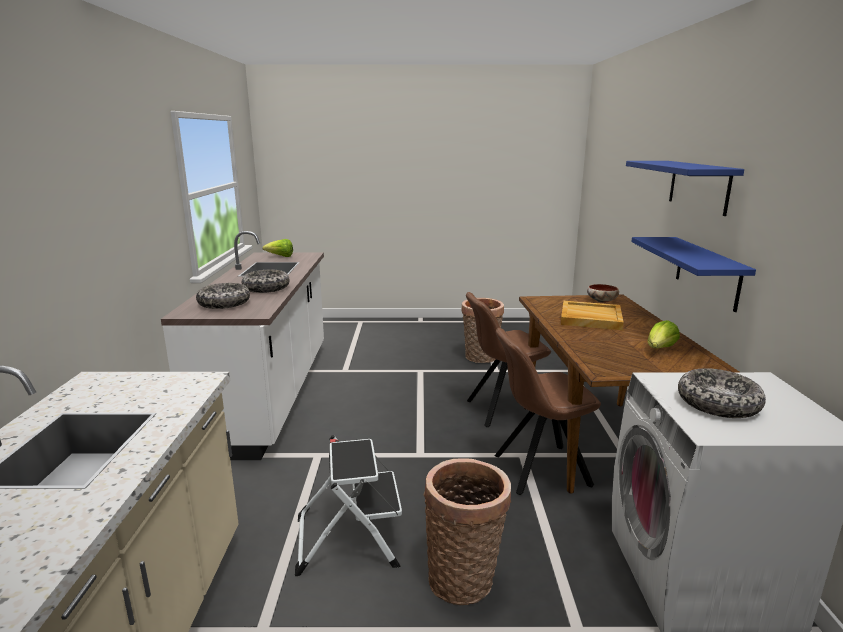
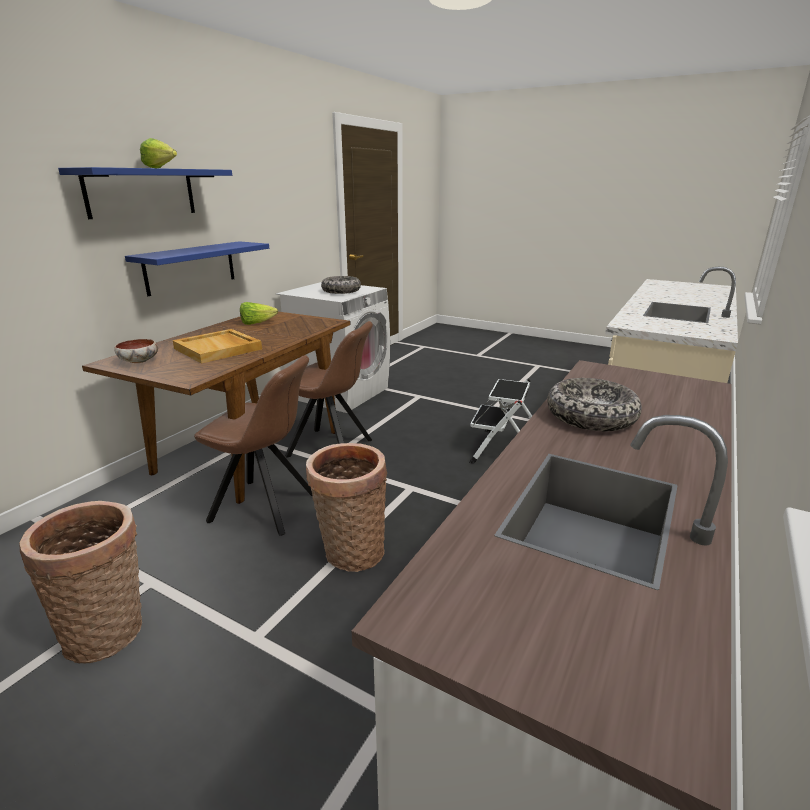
camera: 150 degrees left, 5 degrees up
bowl [196,283,250,309] -> none
lettuce [263,239,293,257] -> lettuce moved to [140,138,177,168]
basket [423,458,511,605] -> basket moved to [306,443,387,572]

